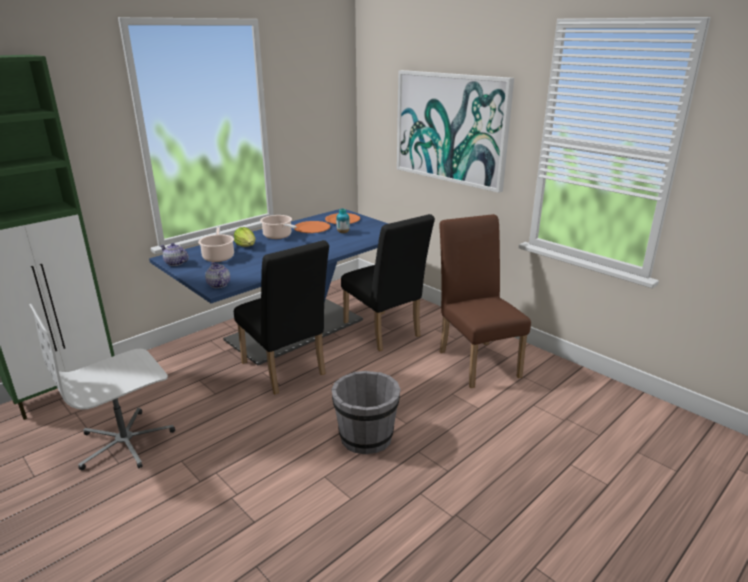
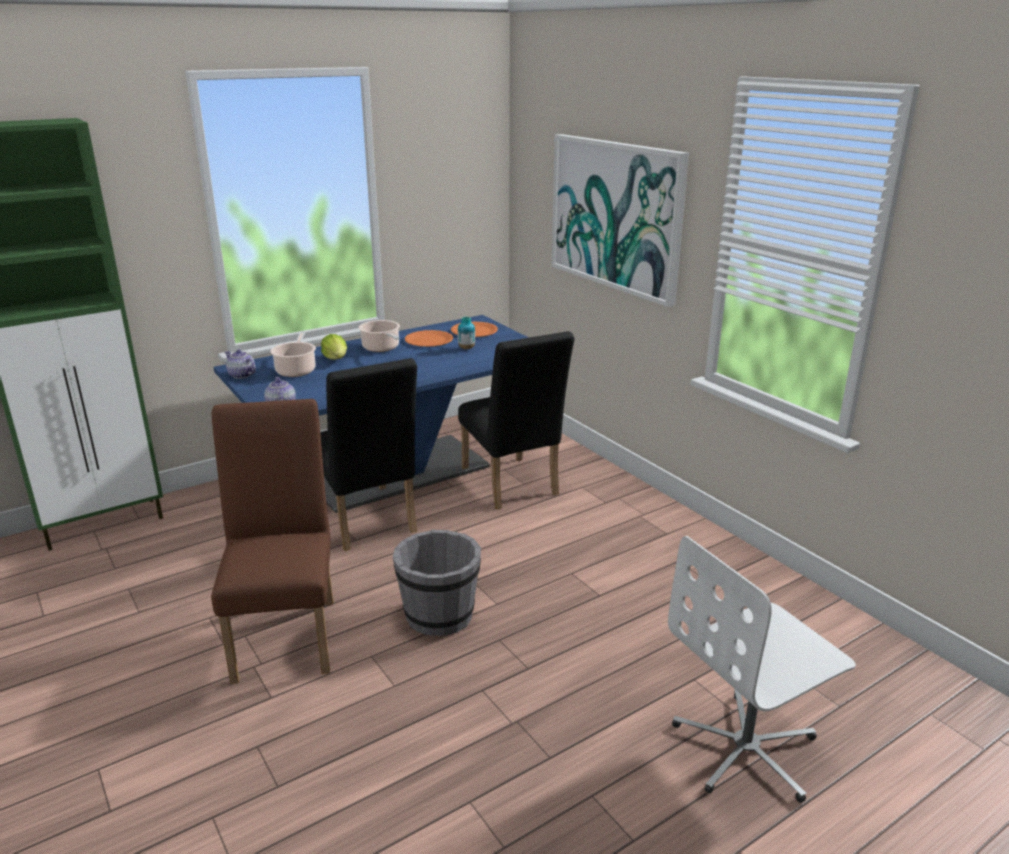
camera: 10 degrees right, 0 degrees up
white office chair [29,304,175,470] -> white office chair moved to [668,536,856,803]
brown chair [439,214,531,388] -> brown chair moved to [211,399,333,684]

